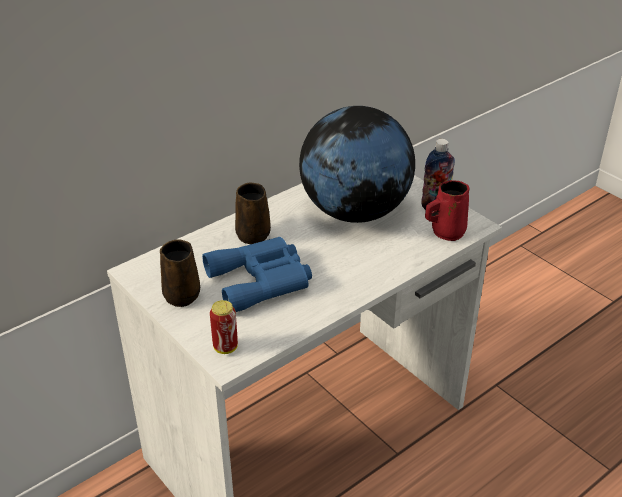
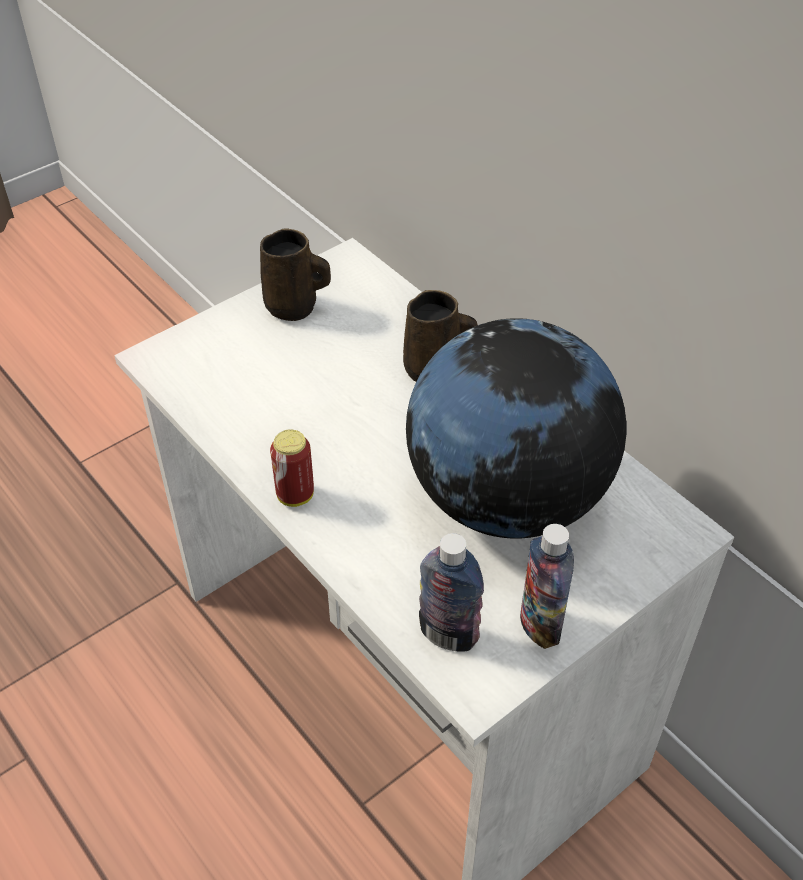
camera: 90 degrees right, 10 degrees up
blue binoculars [202,237,312,312] -> none
can [210,300,238,354] -> can moved to [270,429,314,507]
red mug [425,180,470,241] -> bottle [419,533,484,652]

